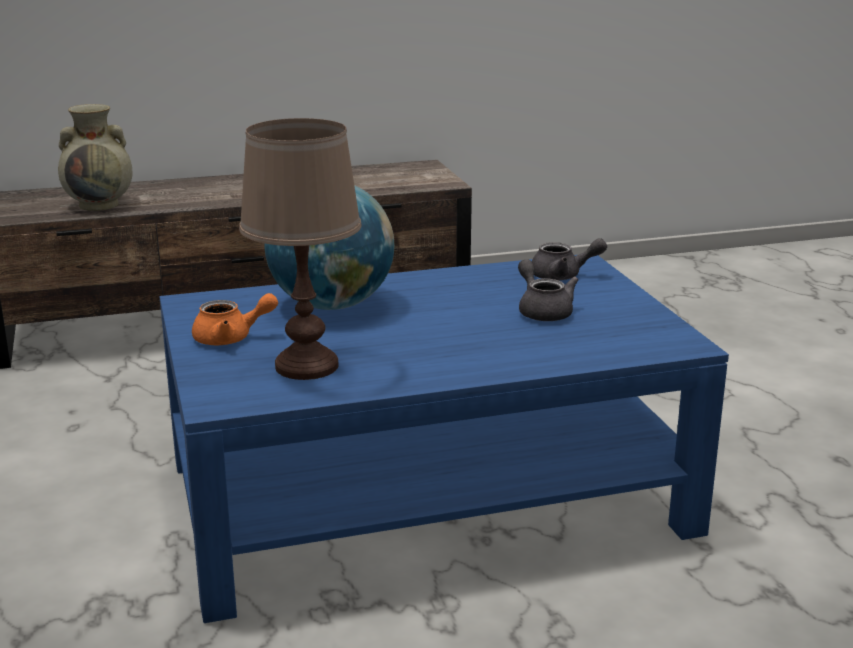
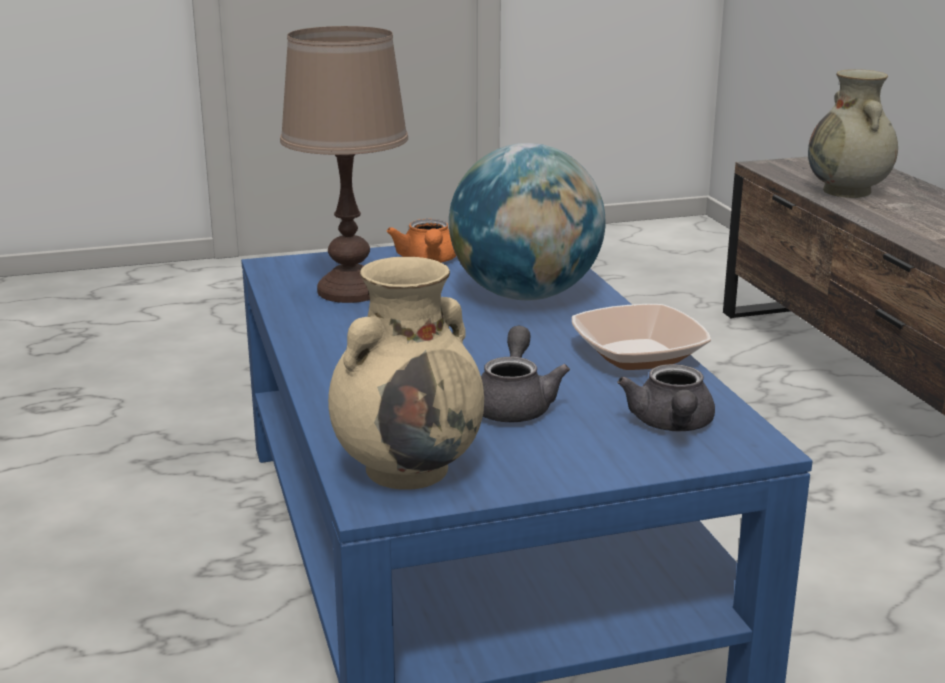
camera: 90 degrees right, 0 degrees up
grey teapot [518,259,578,321] -> grey teapot turned 60 degrees counterclockwise [481,326,570,423]
none -> beige vase [328,257,484,490]
none -> bowl [572,304,711,370]

